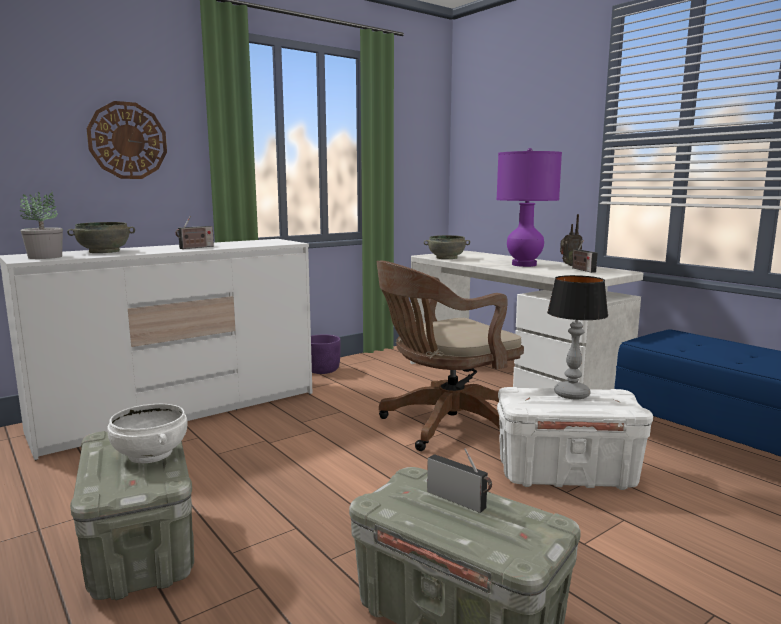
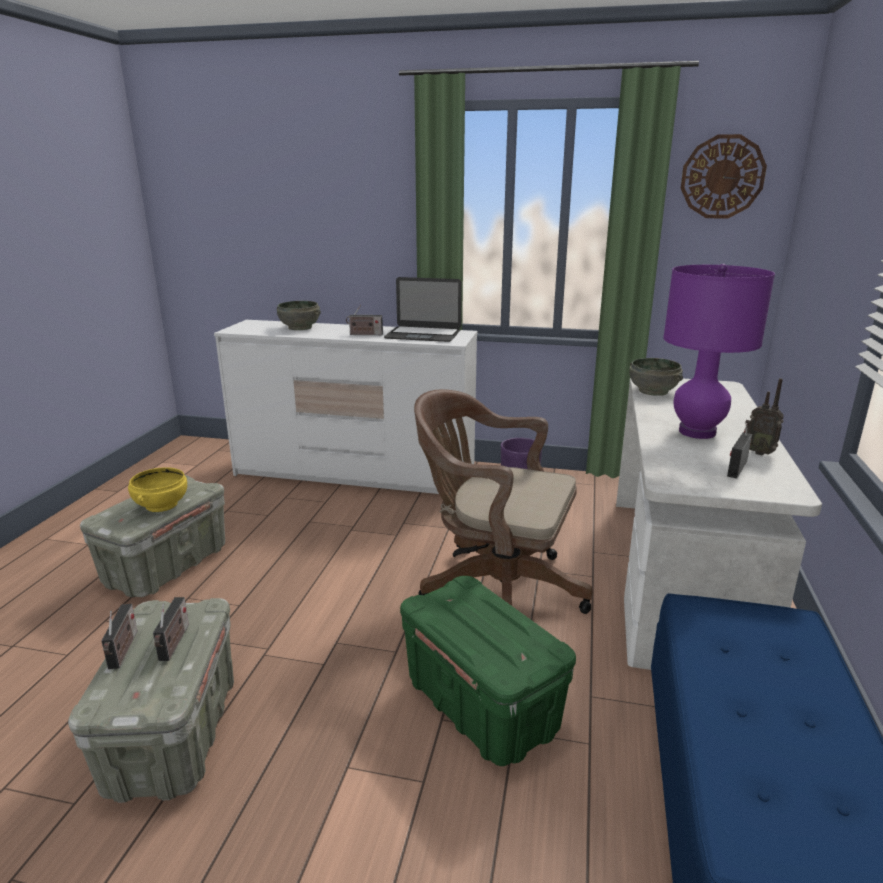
camera: 50 degrees right, 10 degrees up
potted plant [20,190,63,259] -> none
wall clock [86,101,167,179] -> wall clock moved to [681,134,767,219]
white bowl [107,404,187,463] -> yellow bowl [128,467,187,512]
white storage box [497,387,653,490] -> green storage box [400,576,576,766]
table lamp [547,275,608,399] -> none
none -> radio [101,604,138,669]
none -> laptop [384,277,462,342]

